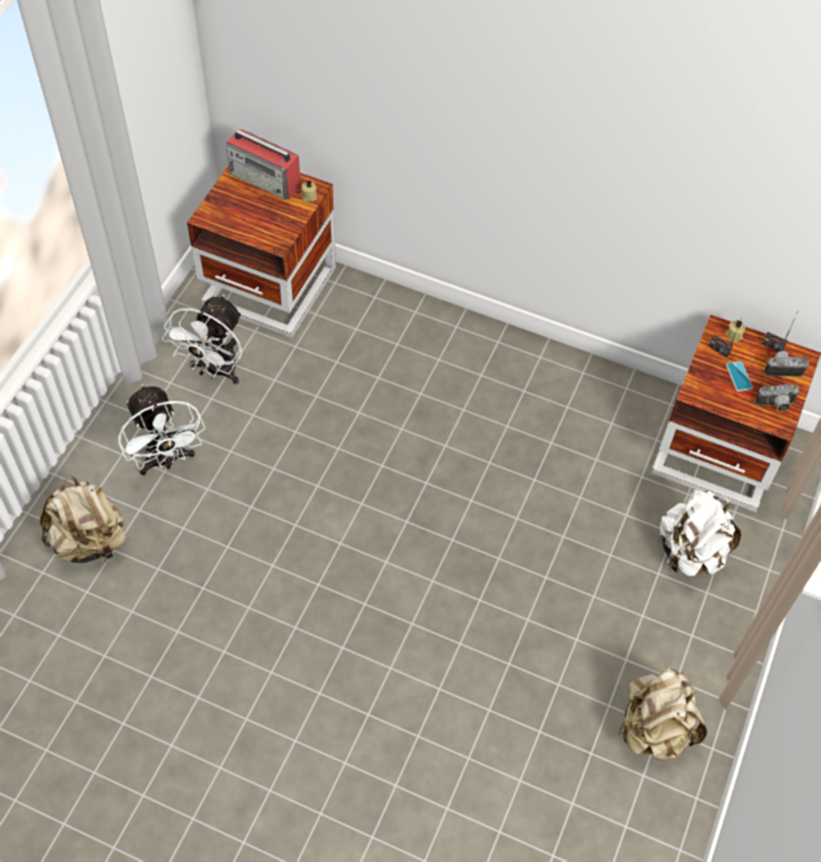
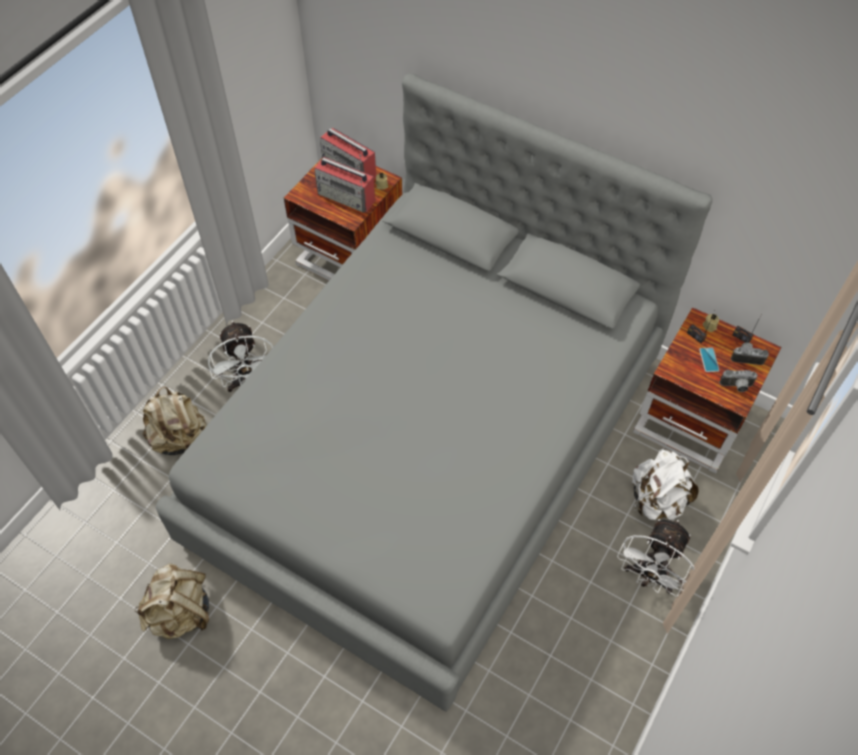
camera: 10 degrees right, 0 degrees up
white fan [162,295,242,384] -> white fan moved to [617,519,694,597]
beige backpack [618,666,707,761] -> beige backpack moved to [135,563,209,639]
none -> grey bed [155,74,712,712]
none -> radio [315,157,375,213]

